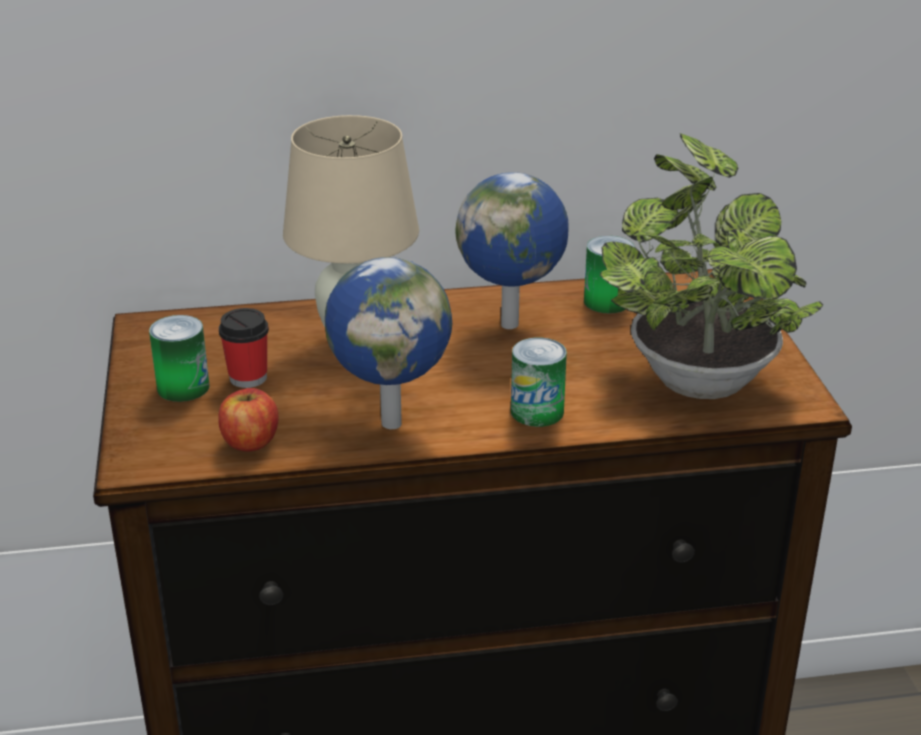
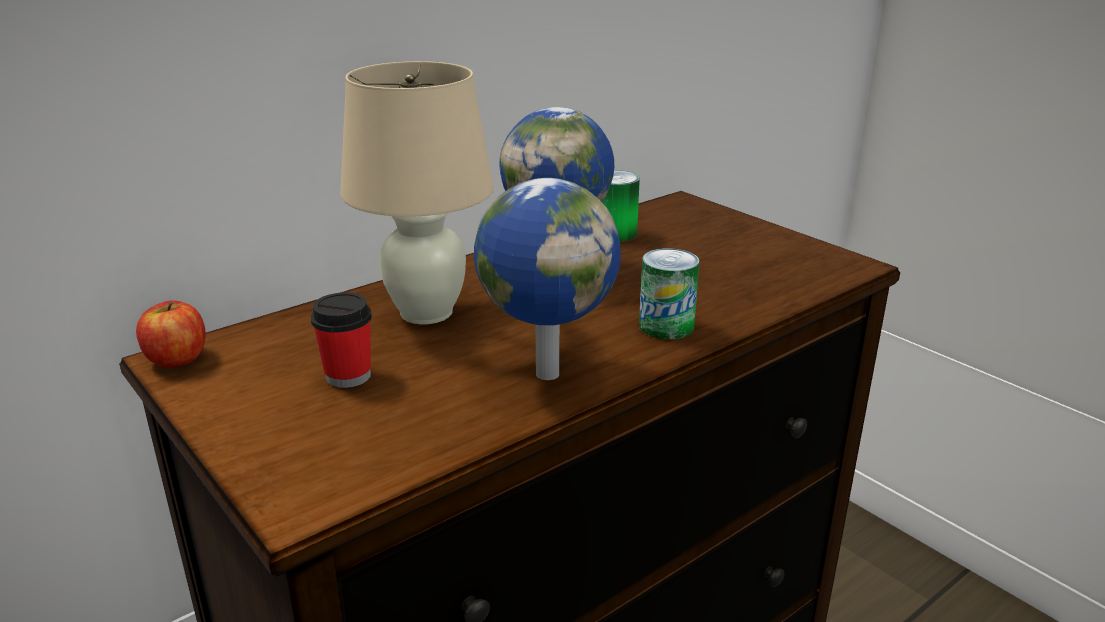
camera: 30 degrees left, 5 degrees down
can [149,315,209,402] -> none
apple [218,388,279,451] -> apple moved to [136,301,206,368]
potted plant [600,133,823,399] -> none

